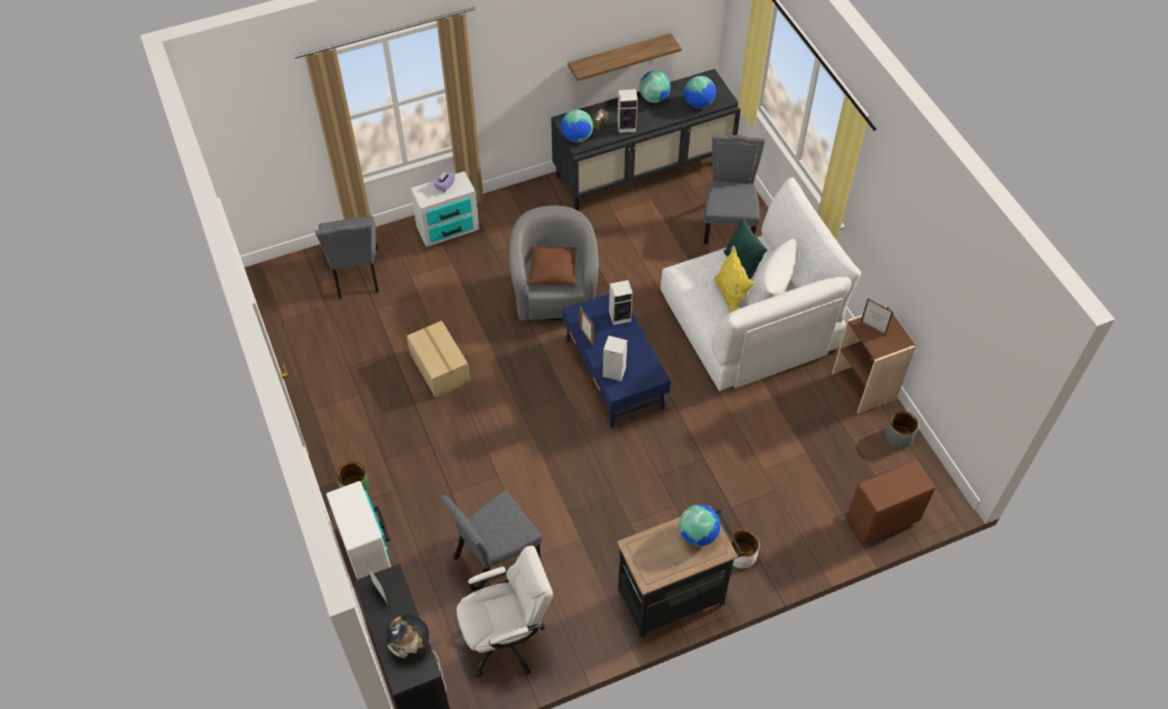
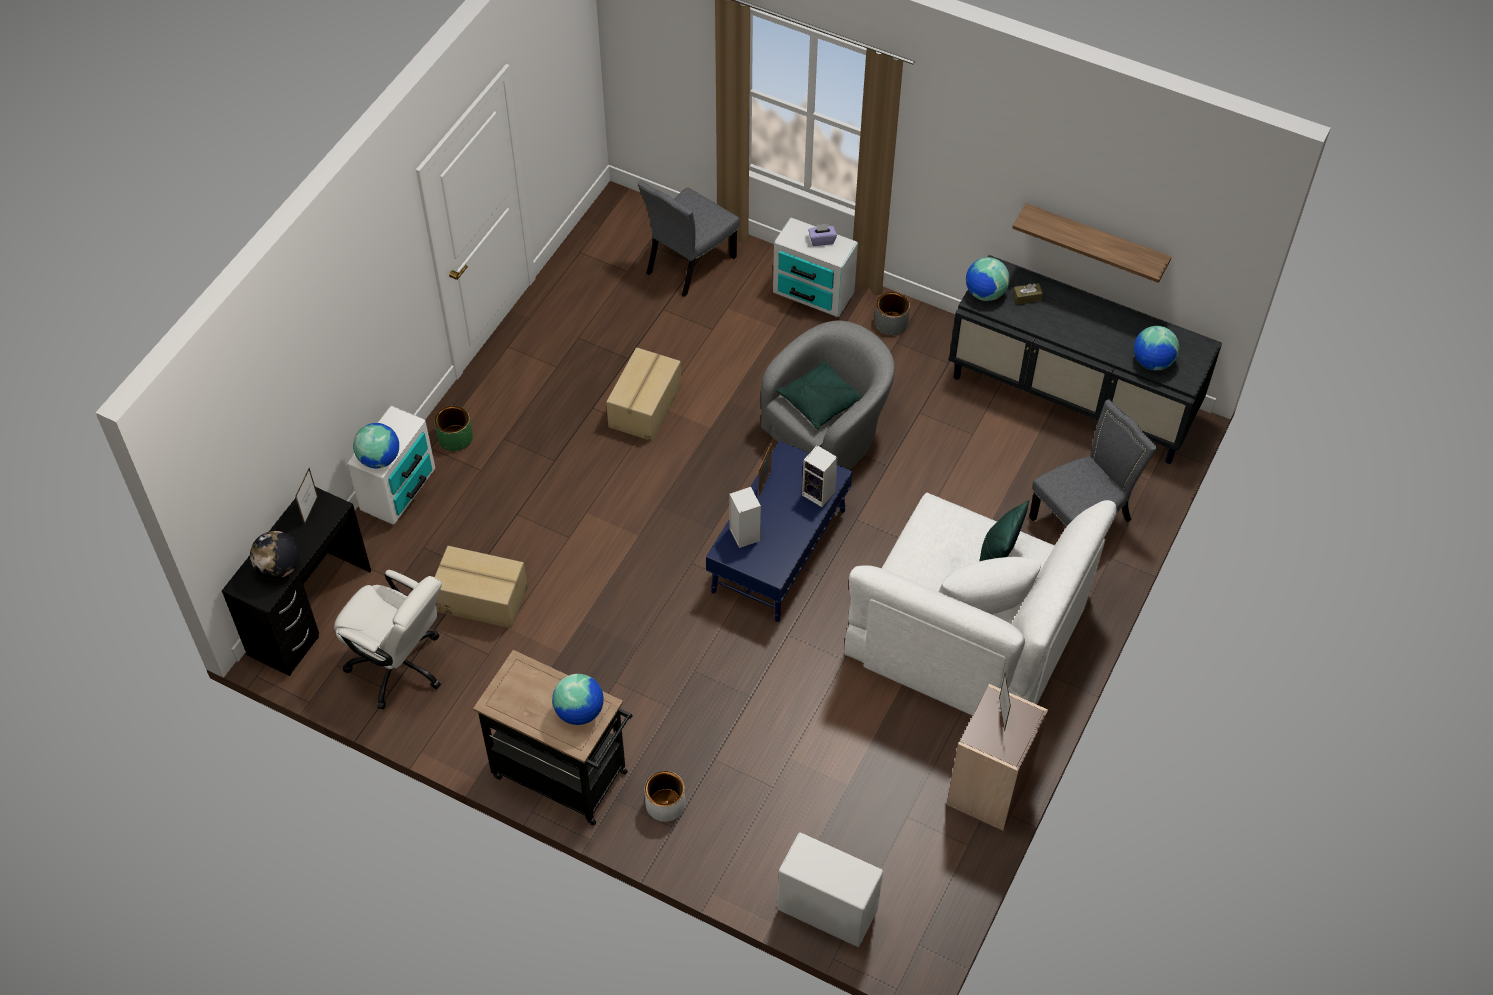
camera: 50 degrees right, 0 degrees up
grey chair [441,490,542,588] -> cardboard box [435,546,528,628]
brown pillow [527,246,577,285] -> green pillow [776,361,862,429]
speaker [617,89,638,133] -> none
globe [639,71,671,103] -> globe moved to [353,423,399,468]
yellow pillow [714,246,754,313] -> none
brown nightstand [846,460,936,544] -> white nightstand [777,832,883,947]
grey planter [885,411,919,448] -> grey planter moved to [874,292,910,336]

